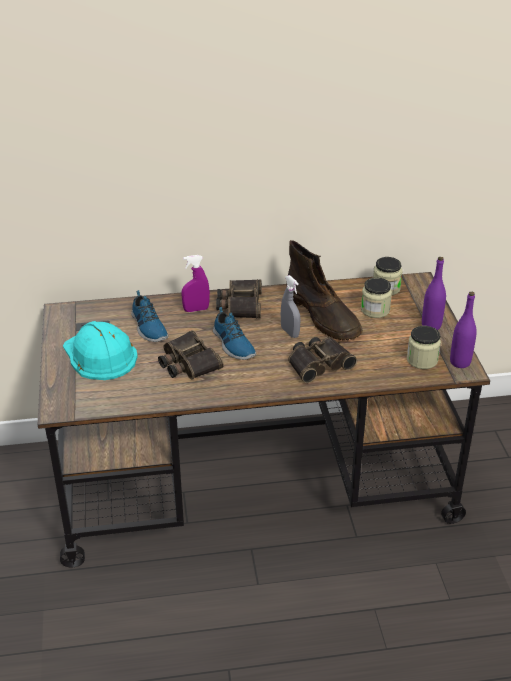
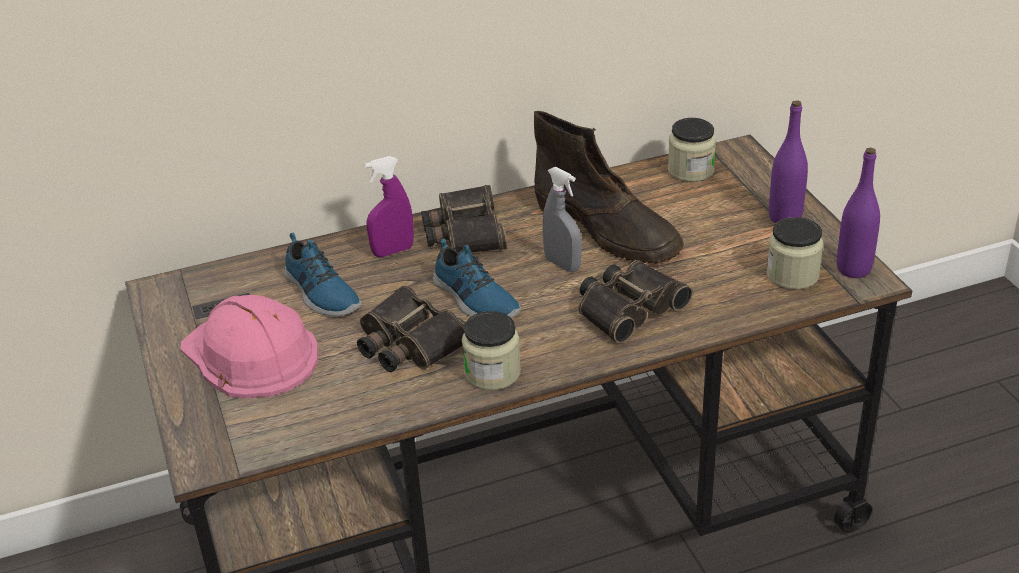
camera: 10 degrees left, 0 degrees up
turquoise hard hat [63,321,138,380] -> pink hard hat [180,295,318,399]
jar [361,278,392,318] -> jar moved to [462,311,521,390]

